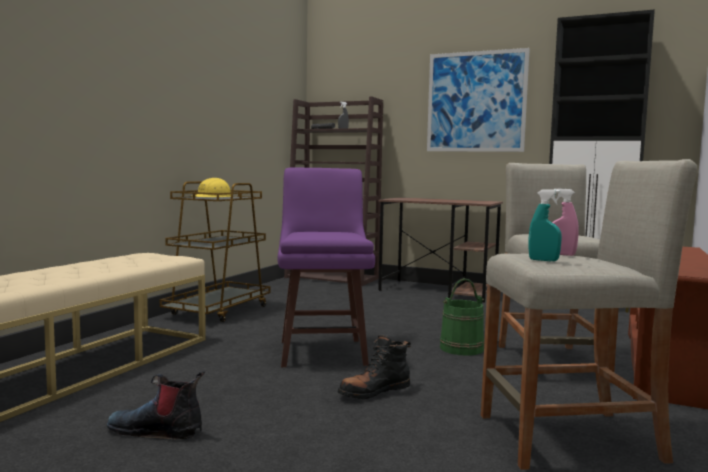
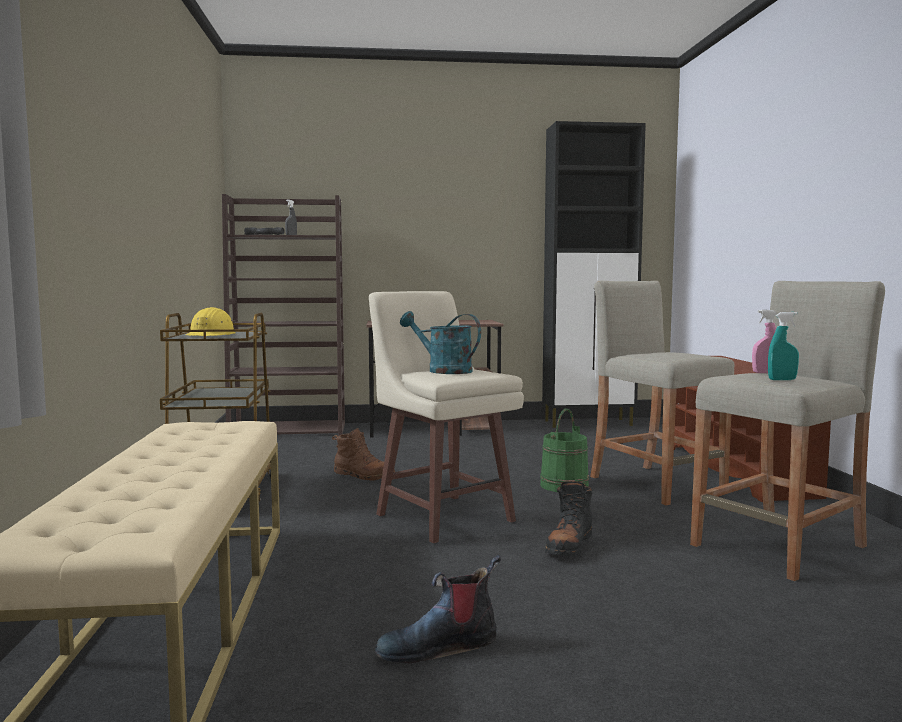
camera: 30 degrees left, 0 degrees up
purple stool [278,167,375,368] -> beige stool [369,291,524,543]
picture [427,48,530,152] -> none
none -> brown boot [332,428,395,481]
none -> turquoise watering can [400,311,481,374]

